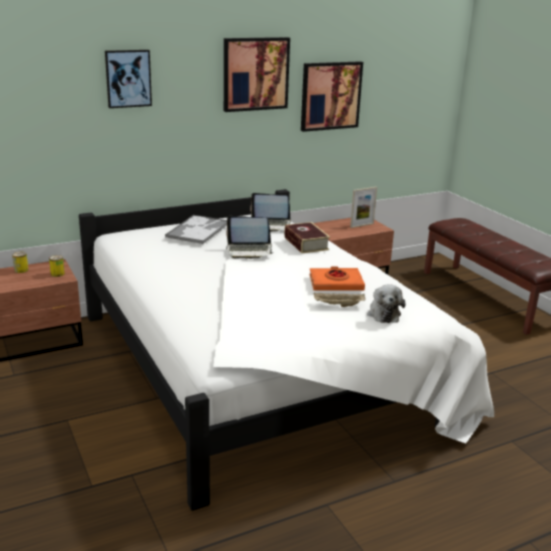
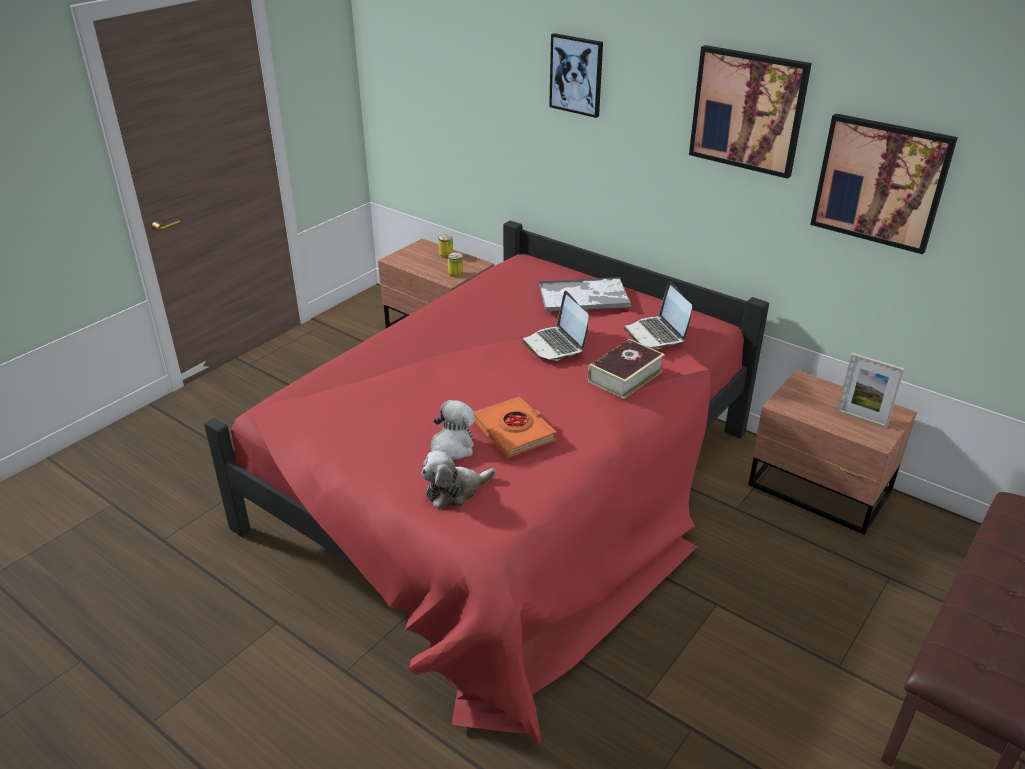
camera: 65 degrees right, 10 degrees up
white bed [79,189,494,511] -> red bed [204,221,769,746]
beige tray [314,293,365,307] -> plush toy [423,400,475,467]

